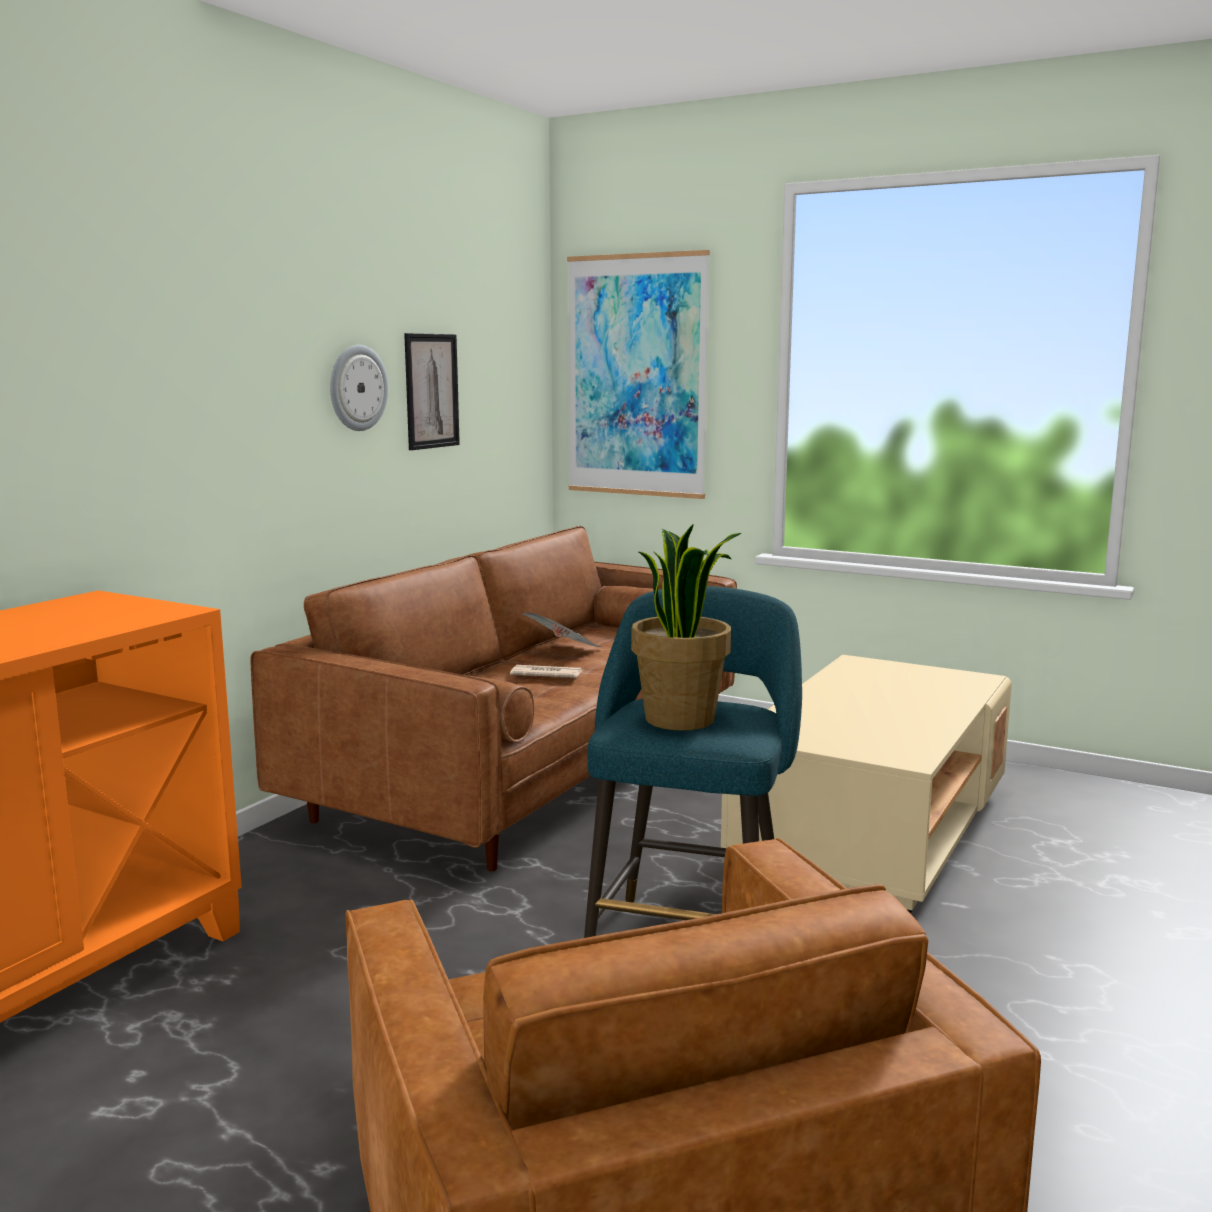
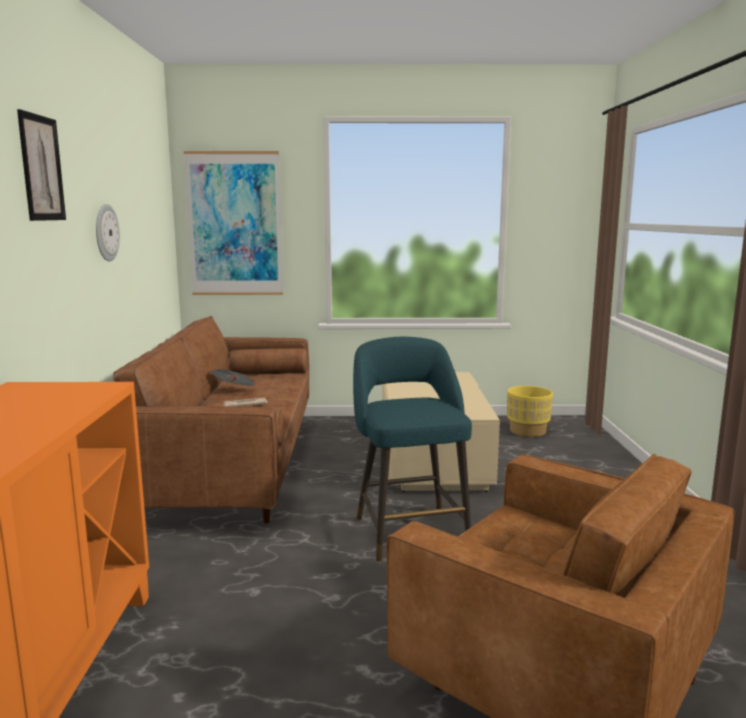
camera: 30 degrees left, 0 degrees up
picture [404,333,460,450] -> picture moved to [17,109,66,221]
potted plant [631,525,741,731] -> none
none -> yellow planter [507,386,553,437]

